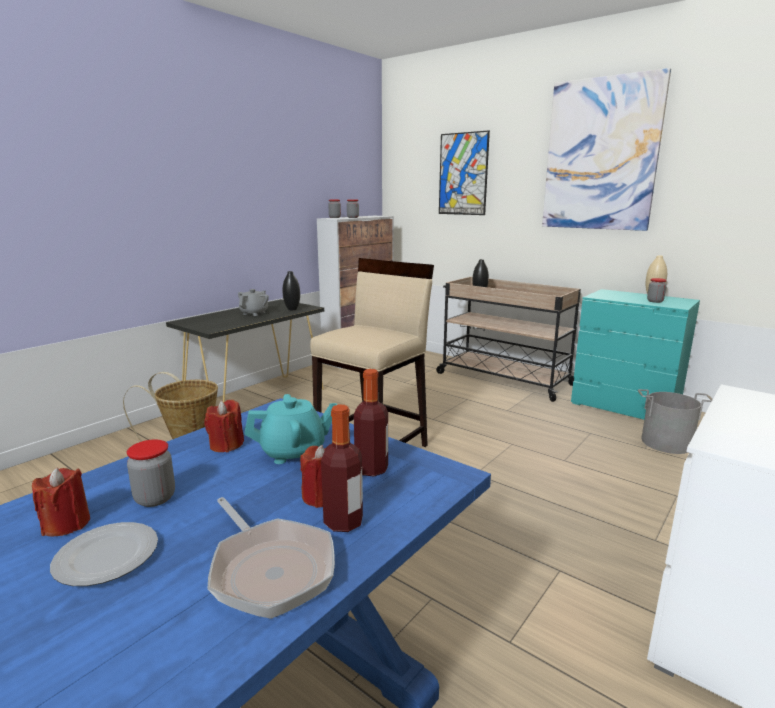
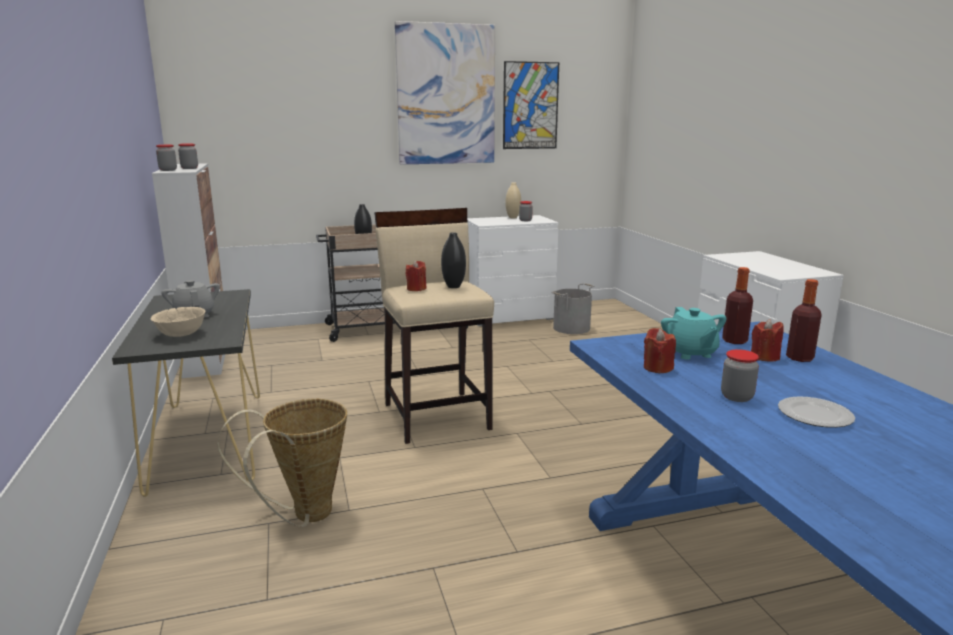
camera: 55 degrees left, 0 degrees up
red candle [32,467,90,536] -> red candle moved to [405,260,427,291]
frying pan [207,497,335,619] -> none
turquoise teapot [245,394,337,464] -> turquoise teapot turned 150 degrees clockwise [661,307,726,360]
black vase [283,271,300,310] -> black vase moved to [441,232,466,288]
picture [439,130,490,215] -> picture moved to [503,61,559,149]
turquoise dresser [571,289,700,419] -> white dresser [467,215,559,326]
none -> beige bowl [151,307,205,337]

